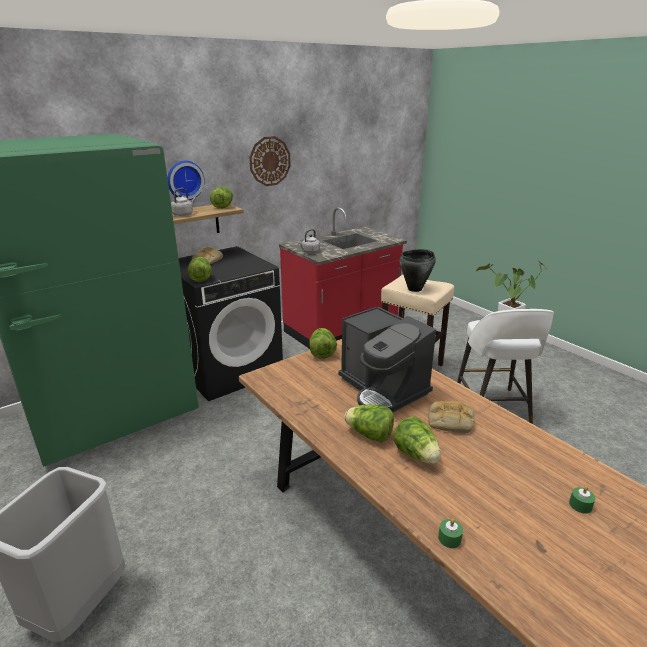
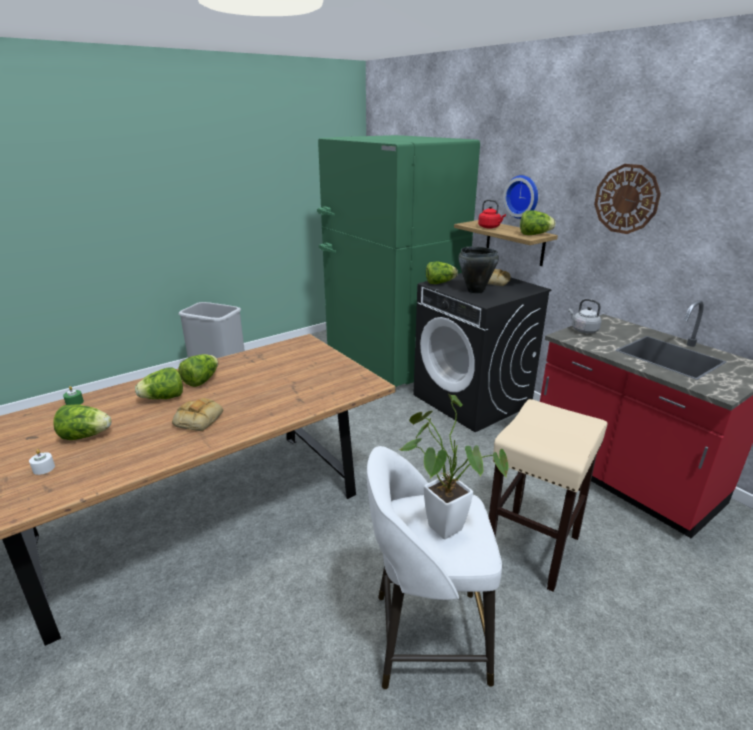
camera: 90 degrees right, 0 degrees up
grey kettle [171,188,196,216] -> red kettle [478,199,506,228]
lettuce [309,328,337,359] -> lettuce moved to [53,404,111,440]
coffee machine [338,306,436,412] -> none
black cooking pot [399,249,436,292] -> black cooking pot moved to [458,246,499,293]
green candle [569,486,596,514] -> white candle [29,449,55,475]

